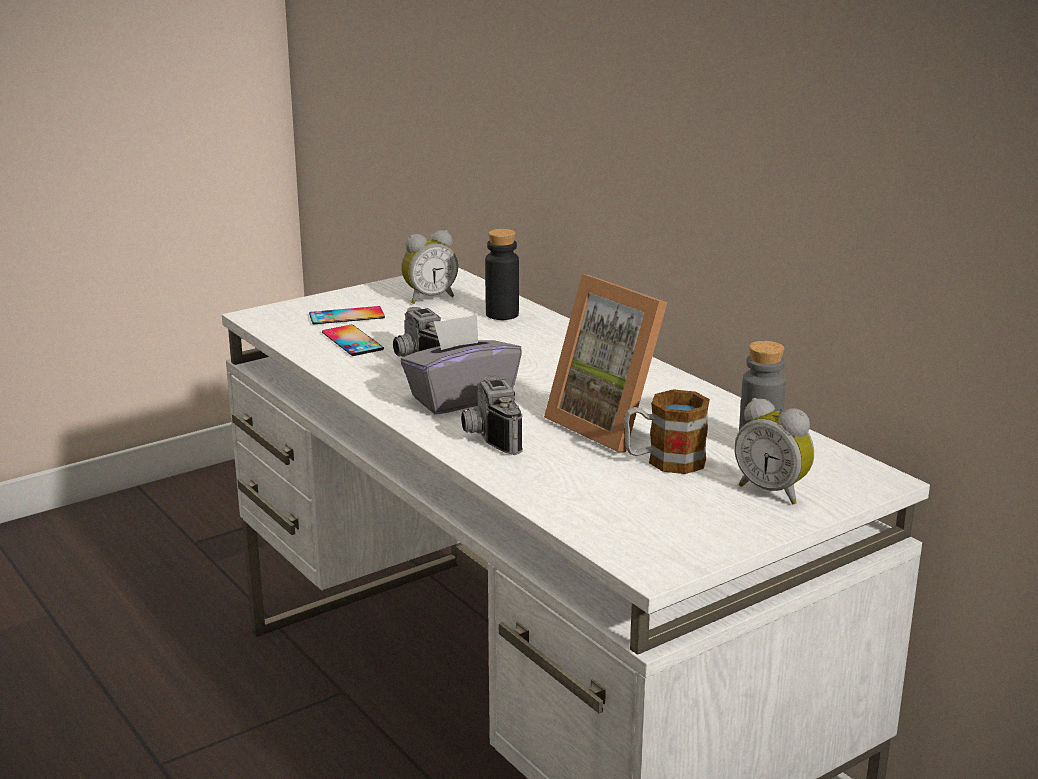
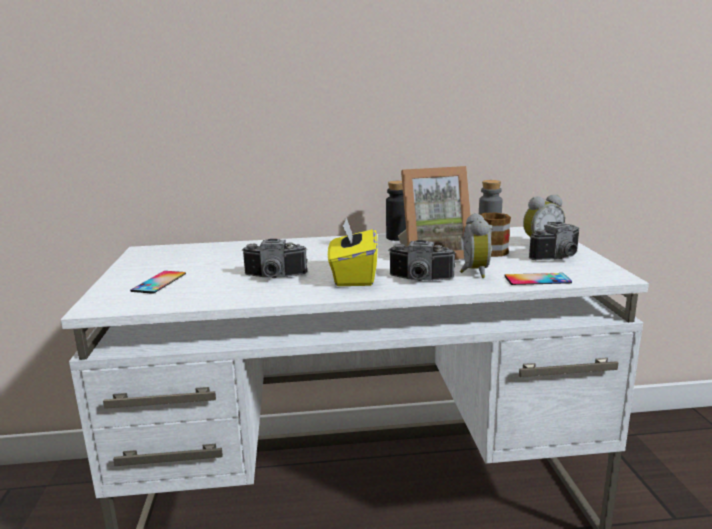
camera: 60 degrees left, 5 degrees down
phone [322,325,384,356] -> phone moved to [505,273,572,285]
grey tissue box [400,314,522,414] -> yellow tissue box [328,218,378,286]
alarm clock [401,230,458,304] -> alarm clock moved to [460,213,491,278]
black bottle [485,229,519,320] -> black bottle moved to [386,181,406,241]
none -> camera [529,222,579,260]

